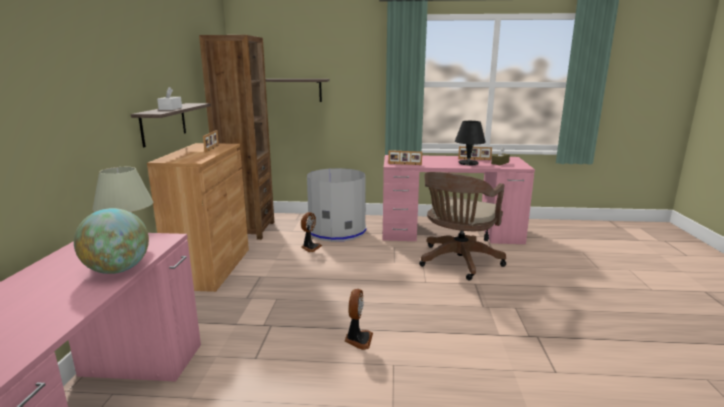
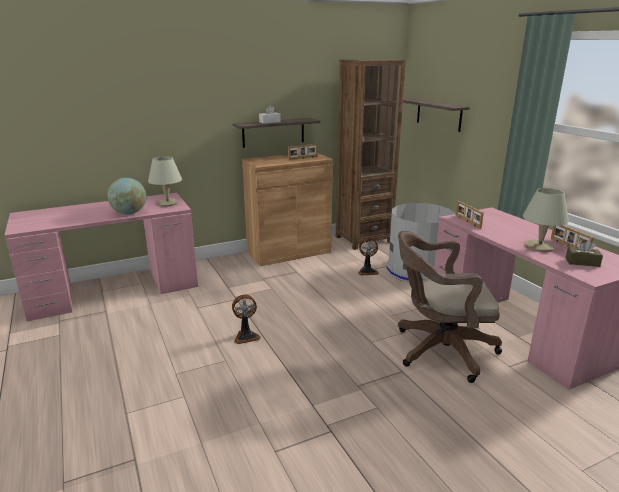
camera: 60 degrees right, 5 degrees up
black table lamp [455,121,486,165] -> beige table lamp [523,188,569,252]

